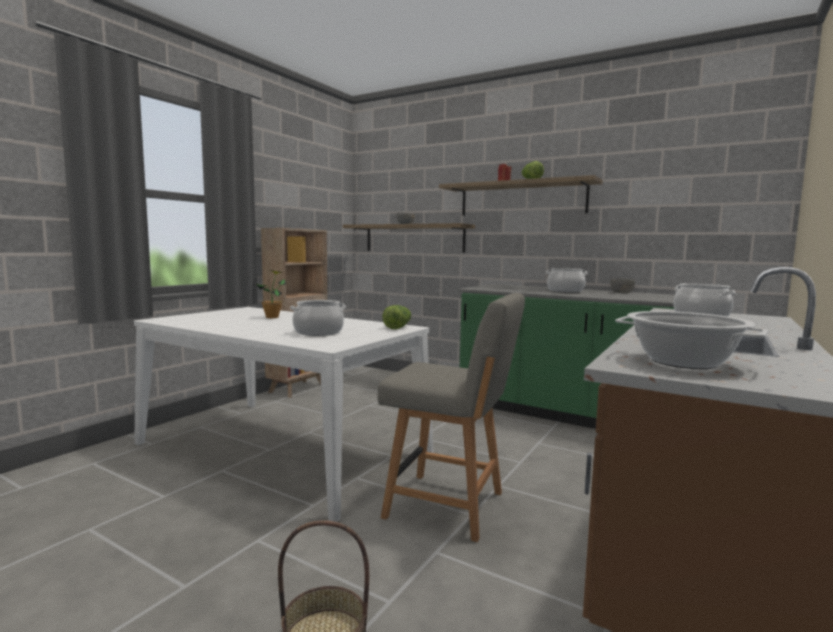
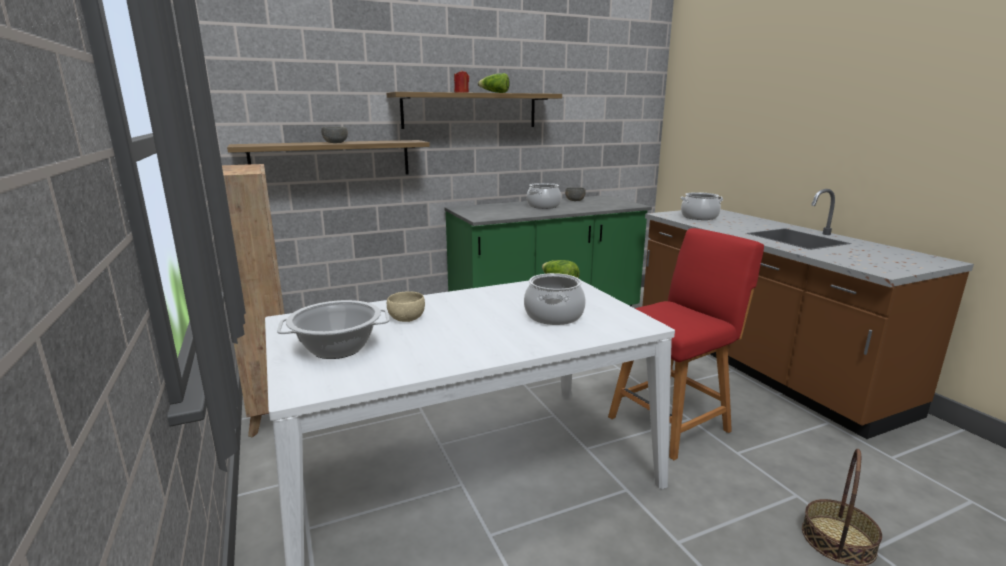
camera: 55 degrees left, 10 degrees up
potted plant [256,270,287,318] -> beige bowl [387,291,425,322]
grey chair [377,293,525,542] -> red chair [608,228,764,460]
cooking pot [615,311,768,369] -> cooking pot moved to [277,300,390,359]

